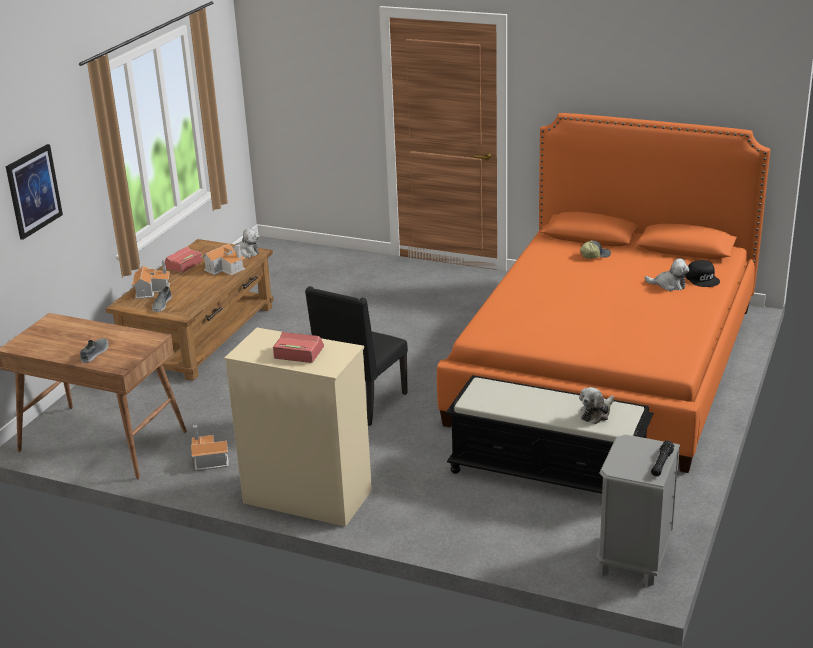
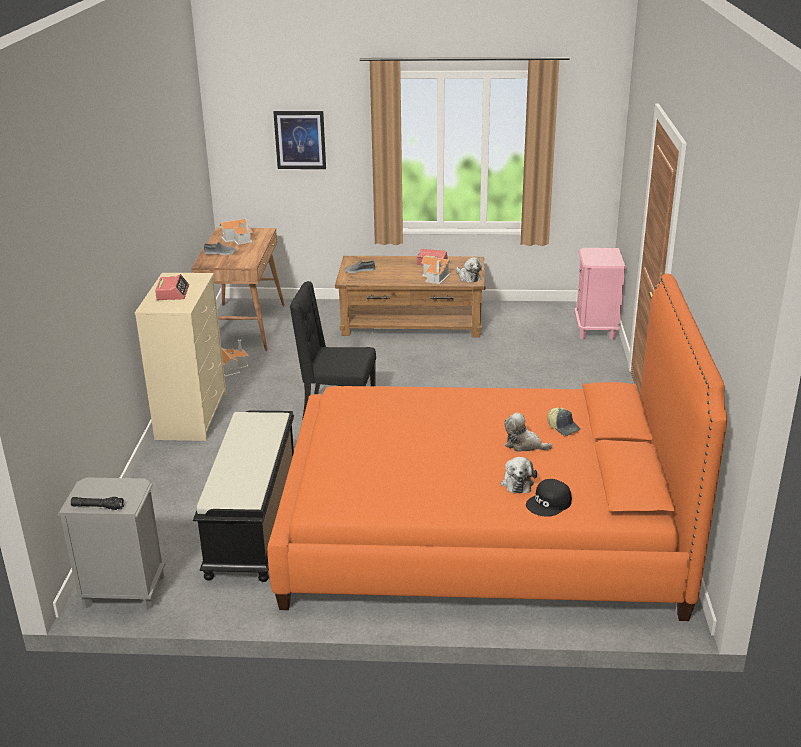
camera: 70 degrees right, 0 degrees up
toy house [132,260,170,299] -> toy house moved to [219,219,253,245]
plush toy [579,387,614,424] -> plush toy moved to [504,413,553,452]
none -> pink nightstand [574,248,625,340]

